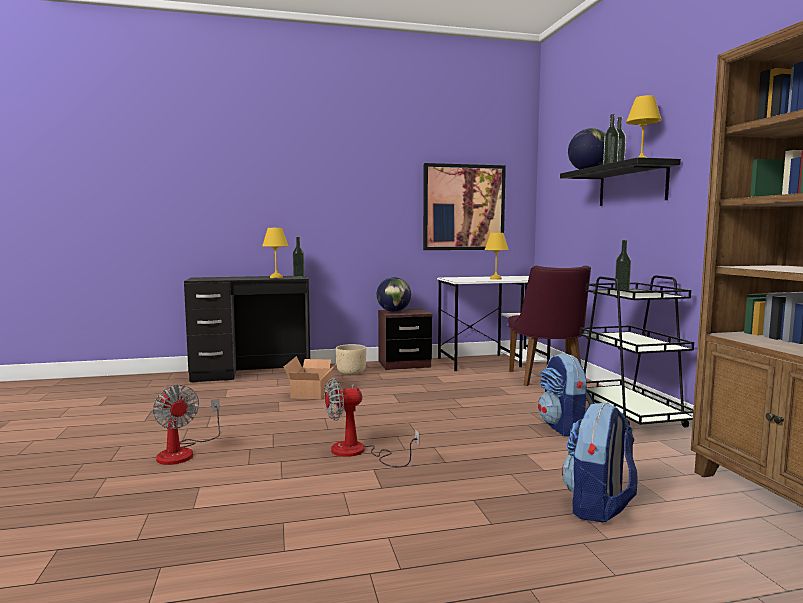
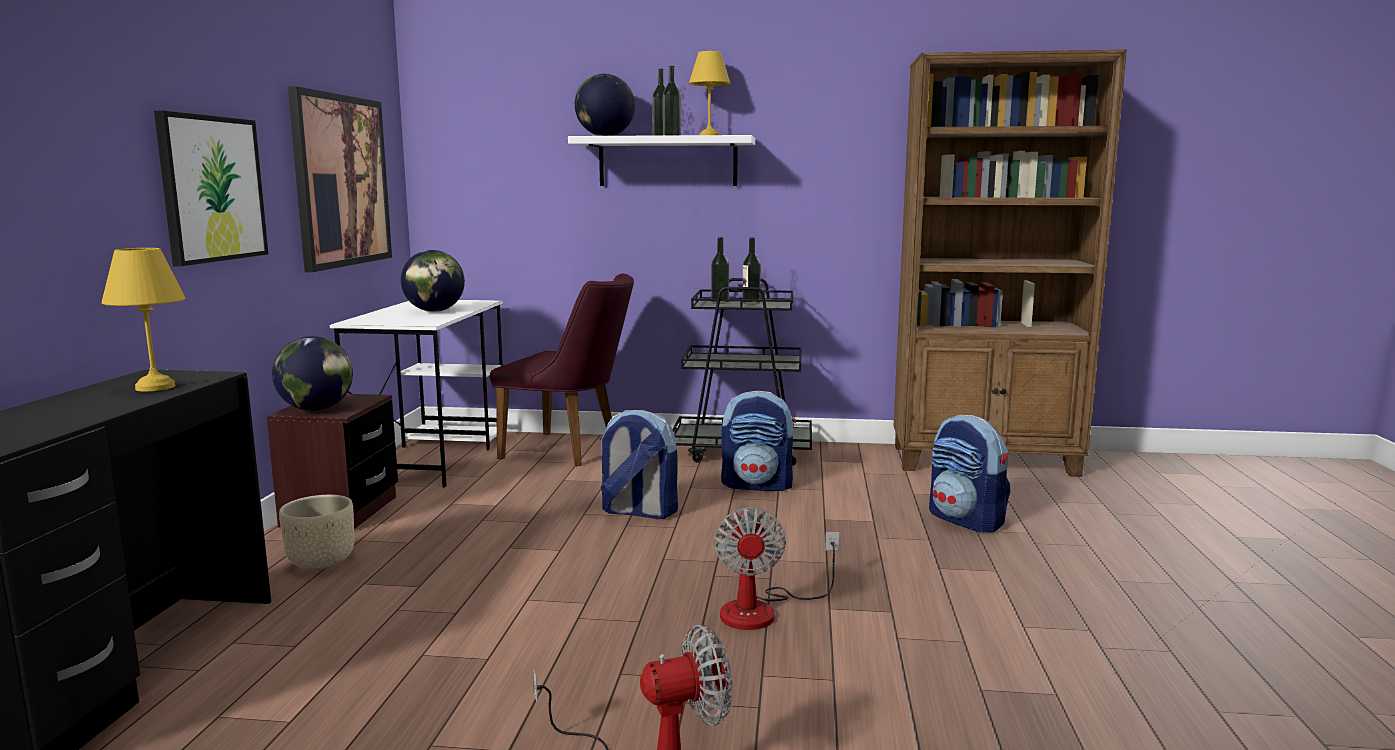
camera: 70 degrees left, 5 degrees up
cardboard box [284,356,339,399] -> none
bottle [293,237,304,278] -> bottle moved to [742,237,761,304]
yellow table lamp [485,233,509,280] -> globe [401,250,465,312]
black shelf [560,157,681,206] -> white shelf [568,135,755,186]
none -> picture [154,111,268,266]
none -> backpack [599,410,678,519]

